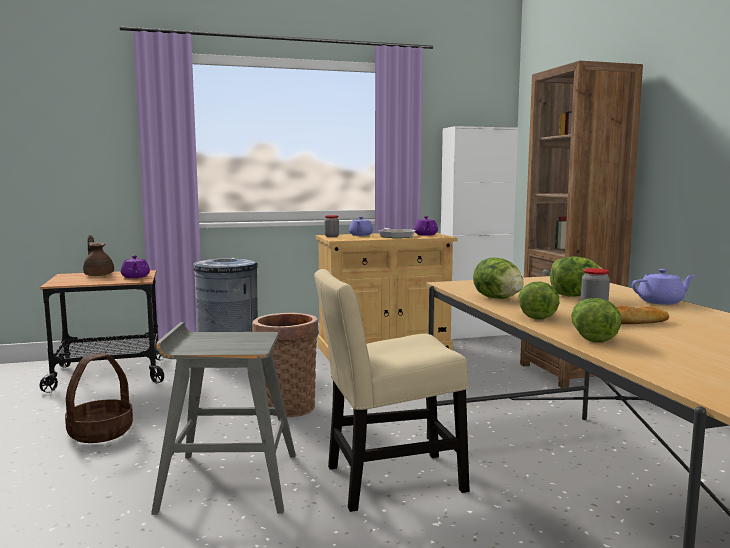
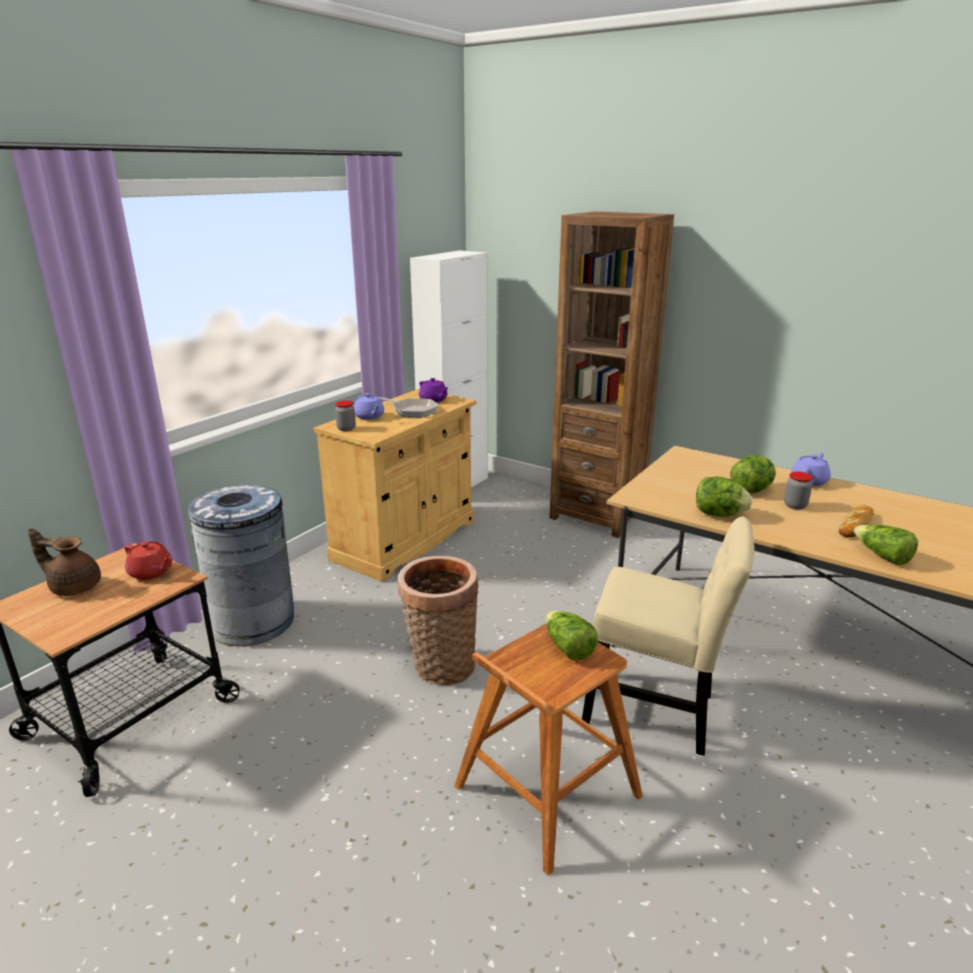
camera: 40 degrees left, 15 degrees up
basket [65,353,133,443] -> none
purple teapot [121,256,150,278] -> red teapot [125,542,172,580]
grey stool [151,322,296,515] -> brown stool [455,623,643,876]
beige chair [314,269,470,512] -> beige chair turned 105 degrees counterclockwise [582,516,755,756]
lettuce [518,281,559,319] -> lettuce moved to [546,611,598,660]

